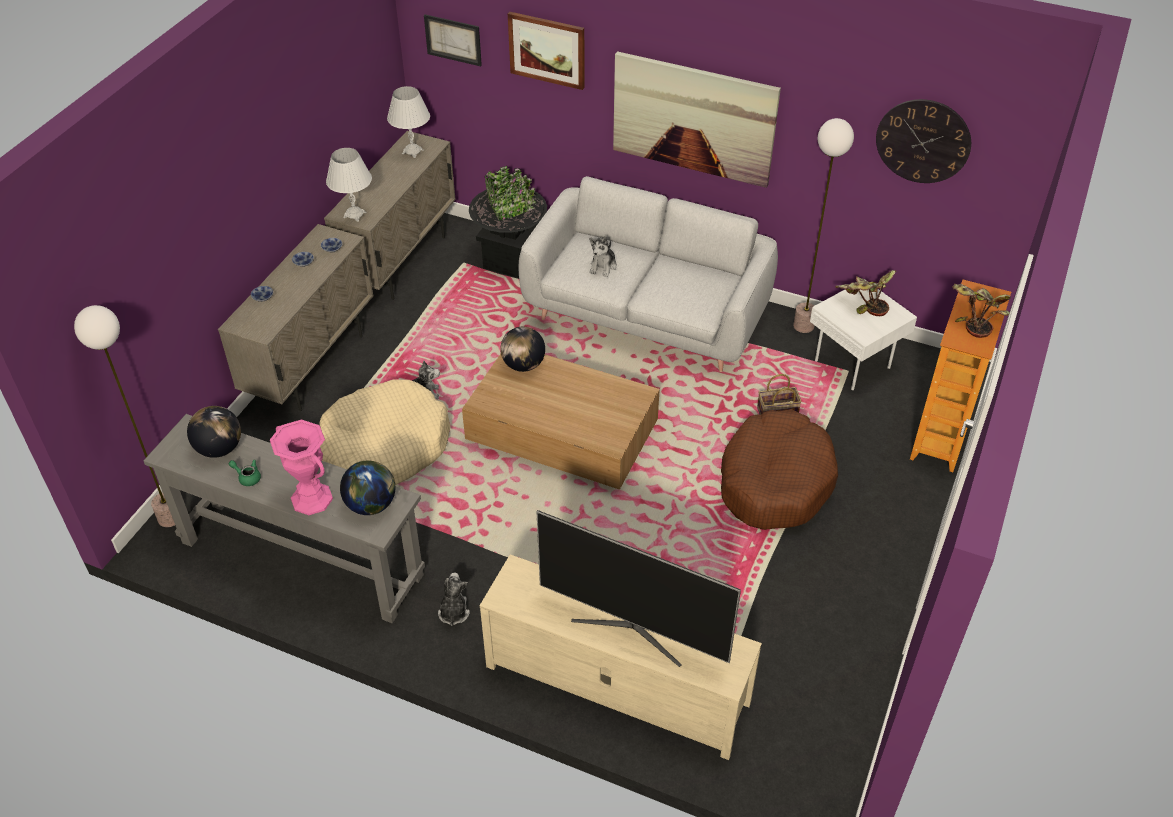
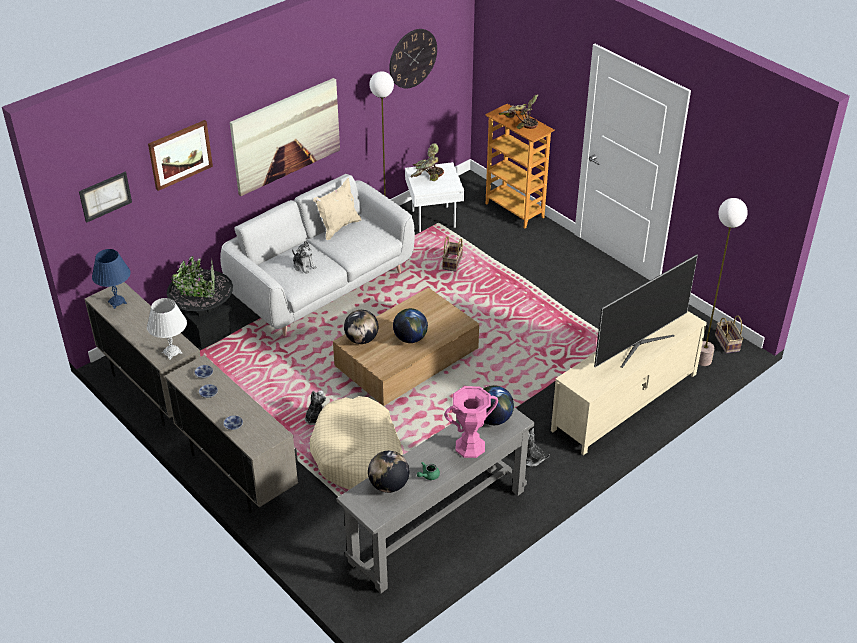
camera: 65 degrees left, 5 degrees down
floor lamp [74,305,175,527] -> floor lamp moved to [698,198,748,366]
white table lamp [387,86,430,158] -> blue table lamp [92,249,130,309]
brown dog bed [721,409,838,530] -> none
none -> beige pillow [313,177,362,240]
none -> globe [393,308,428,343]
none -> basket [715,316,743,354]

